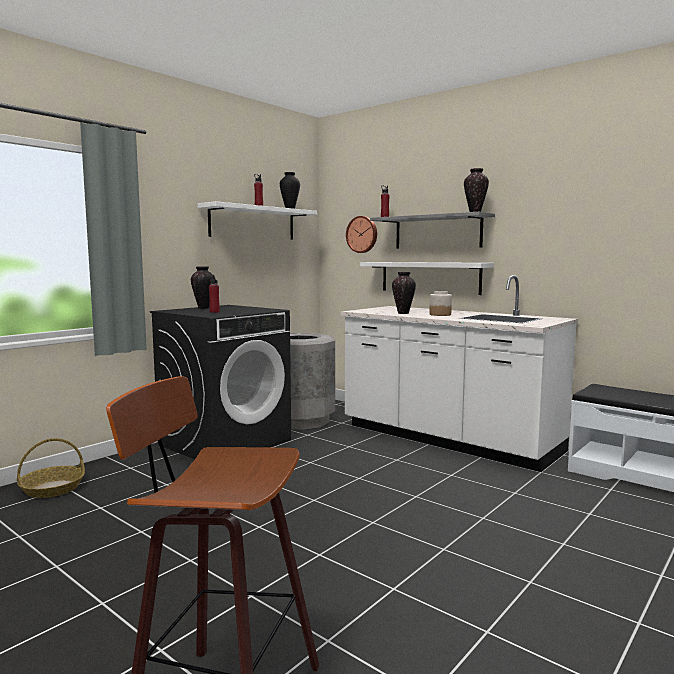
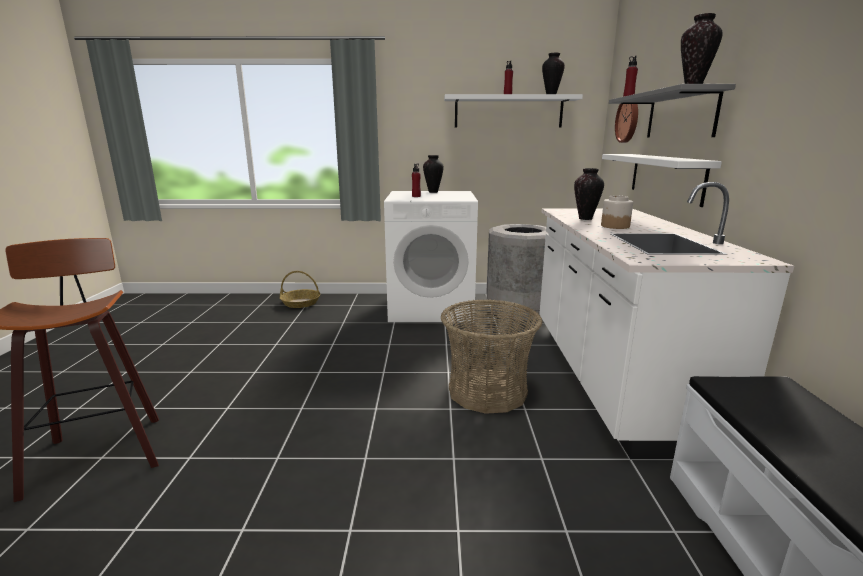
camera: 50 degrees right, 10 degrees up
black washing machine [150,305,291,459] -> white washing machine [384,191,478,322]
none -> basket [441,299,542,414]

